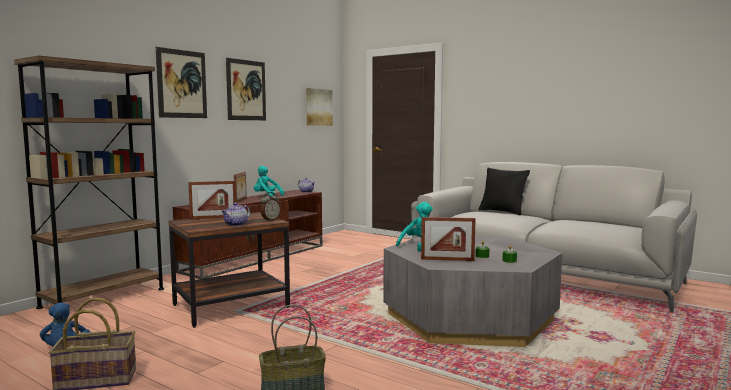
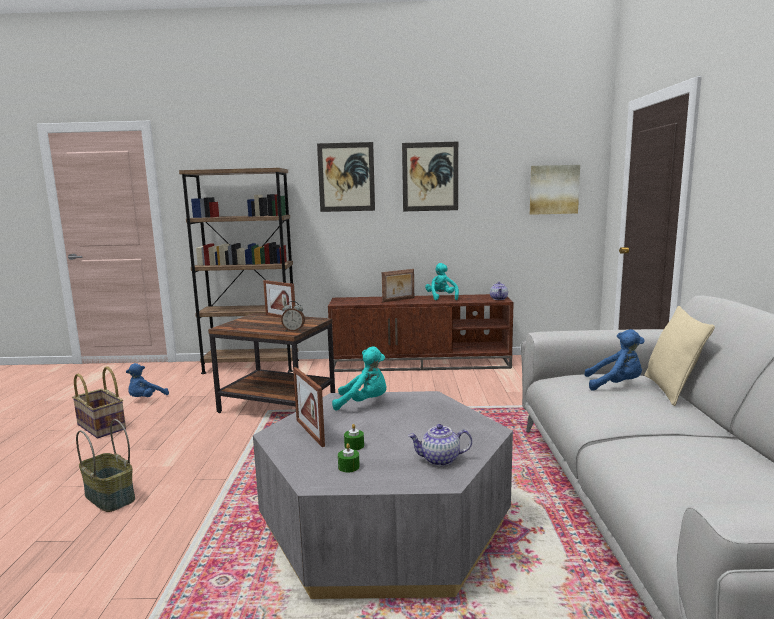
camera: 55 degrees right, 5 degrees up
teapot [221,202,250,226] -> teapot moved to [408,424,472,466]
black pillow [479,168,530,215] -> beige pillow [645,306,715,406]
none -> blue plush toy [584,329,645,391]

